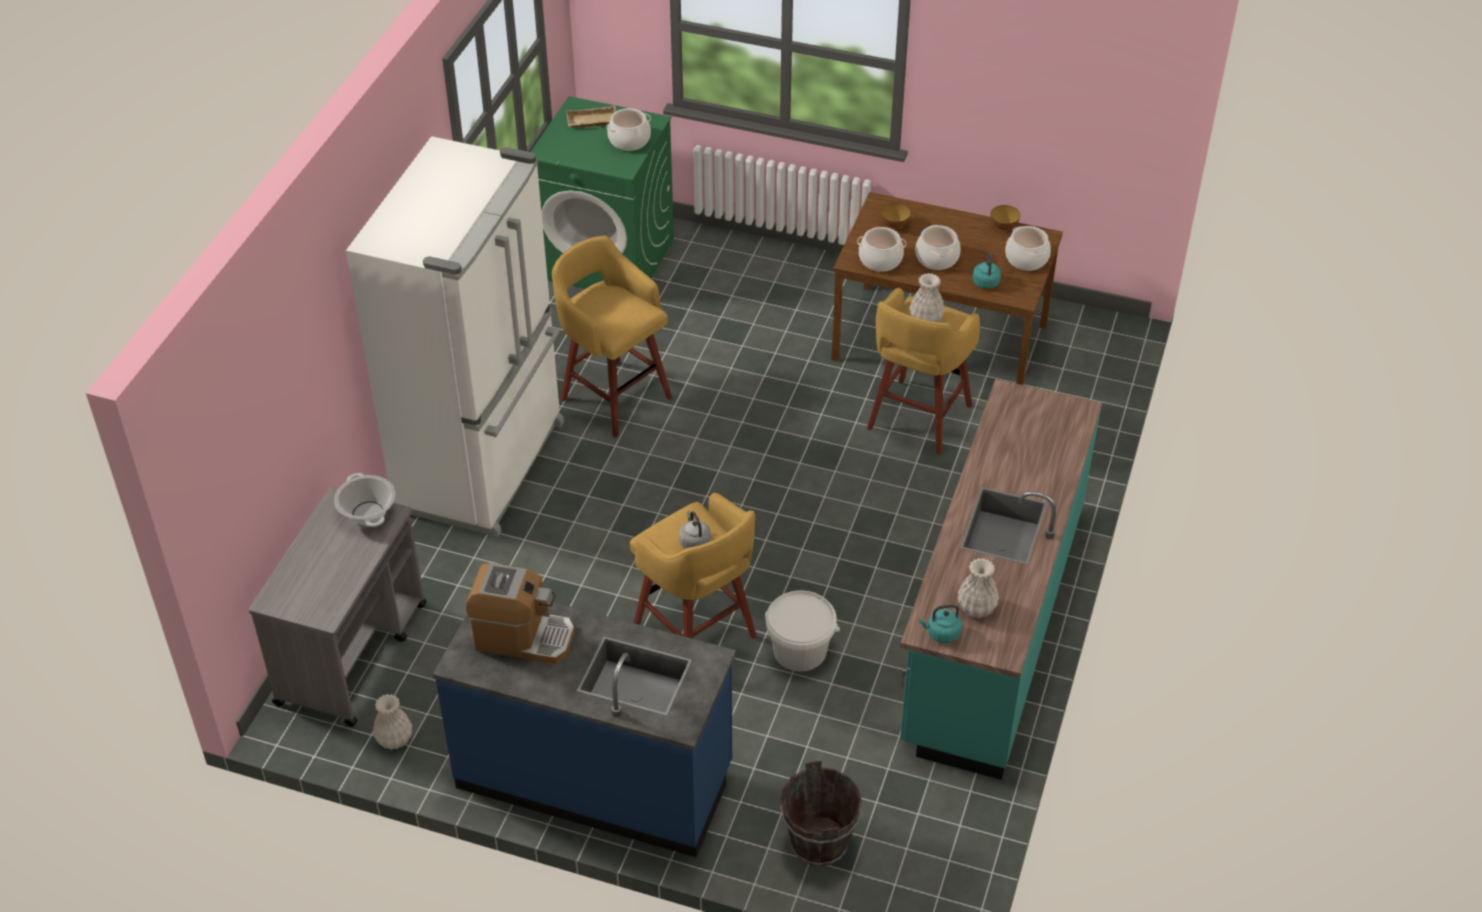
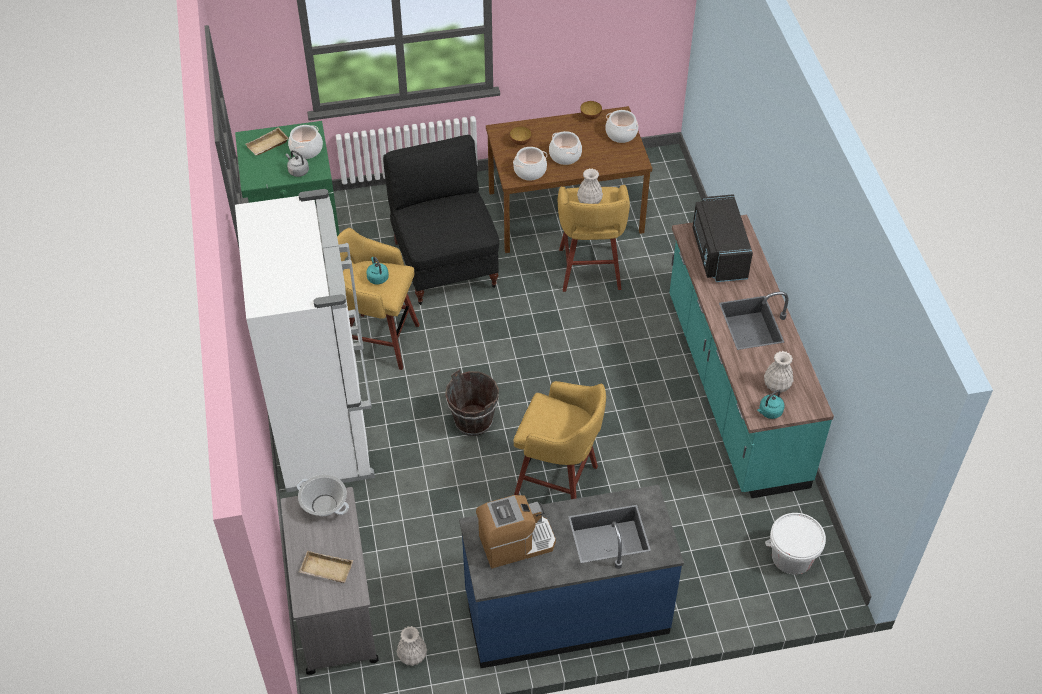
camera: 30 degrees left, 5 degrees up
grey kettle [679,511,711,549] -> grey kettle moved to [286,150,309,177]
white bucket [765,590,840,671] -> white bucket moved to [765,513,826,575]
brown bucket [780,761,862,866] -> brown bucket moved to [445,369,499,436]
turquoise kettle [973,253,1001,289] -> turquoise kettle moved to [366,257,389,284]
none -> beige tray [299,550,353,583]
none -> black chair [383,135,499,305]
none -> black microwave [692,194,753,282]

